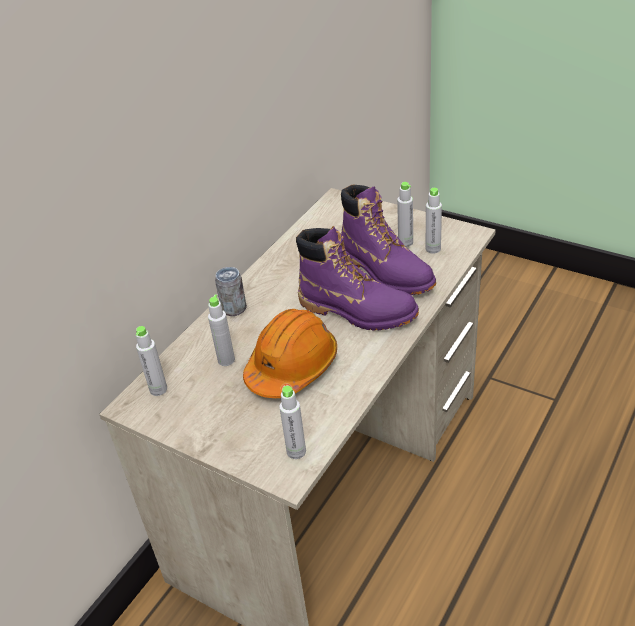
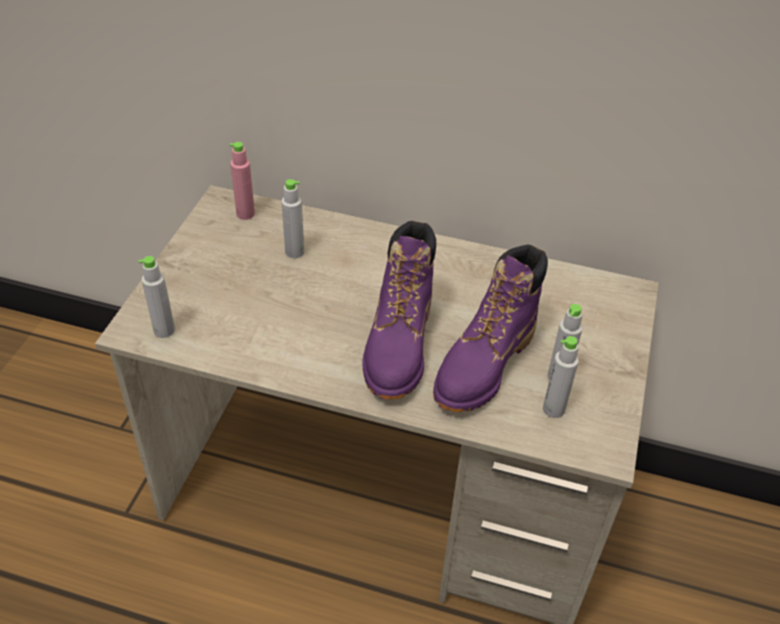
camera: 70 degrees right, 5 degrees up
grey bottle [136,326,167,396] -> pink bottle [229,142,255,220]
can [215,267,247,316] -> none
orange hard hat [243,309,337,398] -> none

